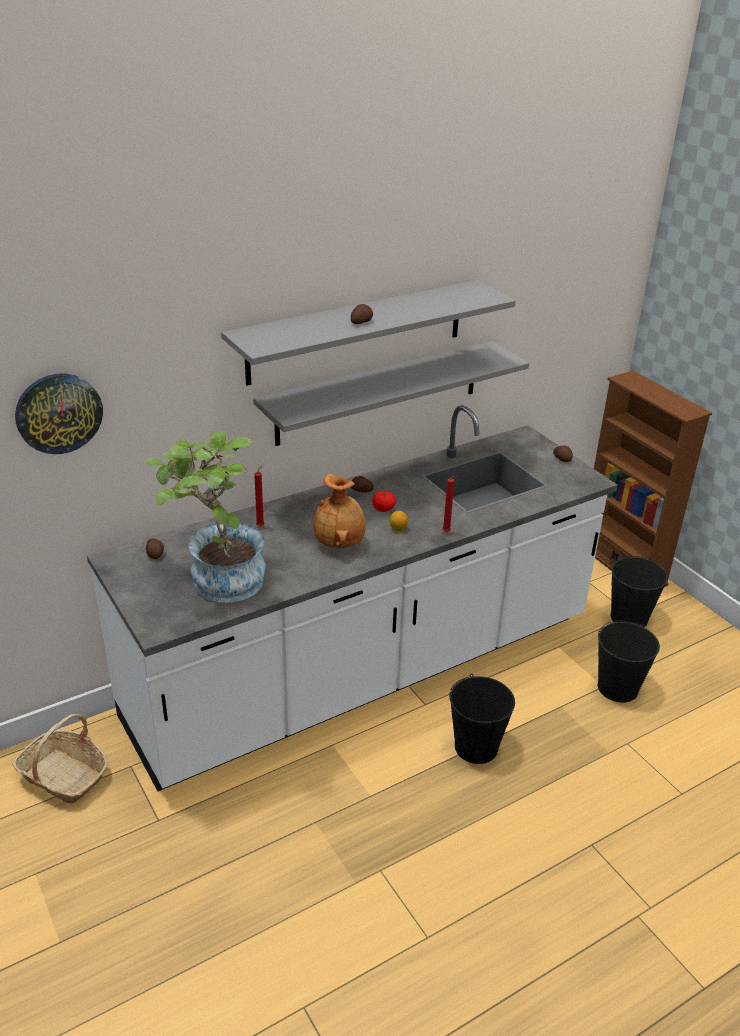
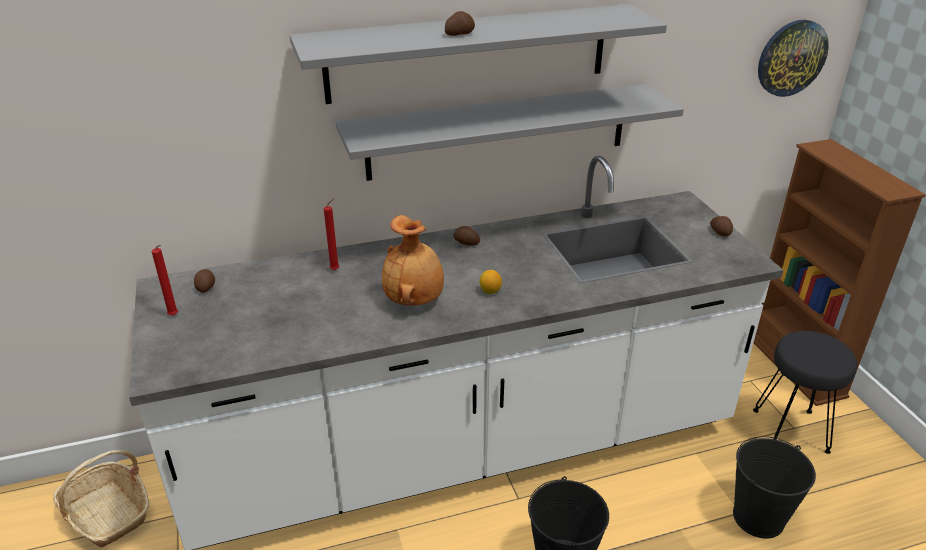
camera: 15 degrees right, 0 degrees up
wall clock [15,374,103,454] -> wall clock moved to [758,20,829,97]
potted plant [146,431,266,603] -> none
tomato [372,491,396,512] -> none
red candle [442,475,459,532] -> red candle moved to [151,245,178,316]
black bucket [611,556,668,626] -> black stool [753,331,857,454]

